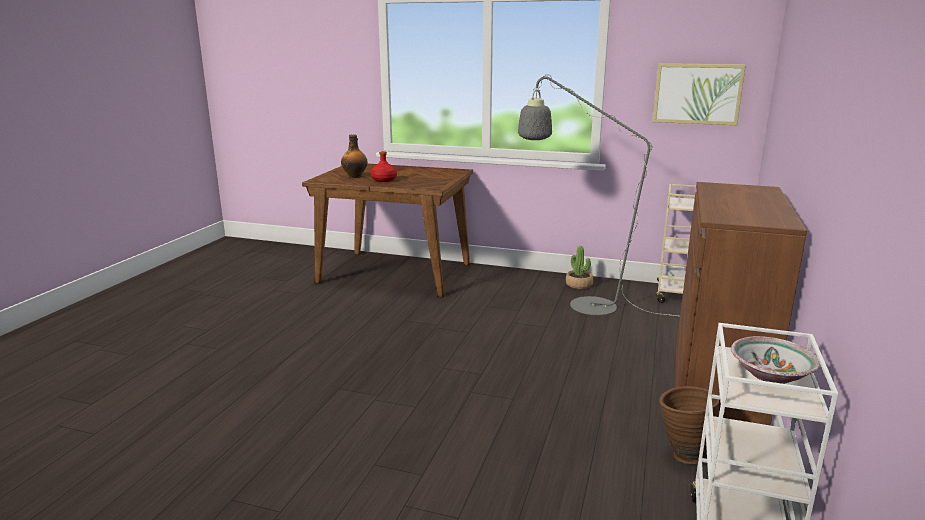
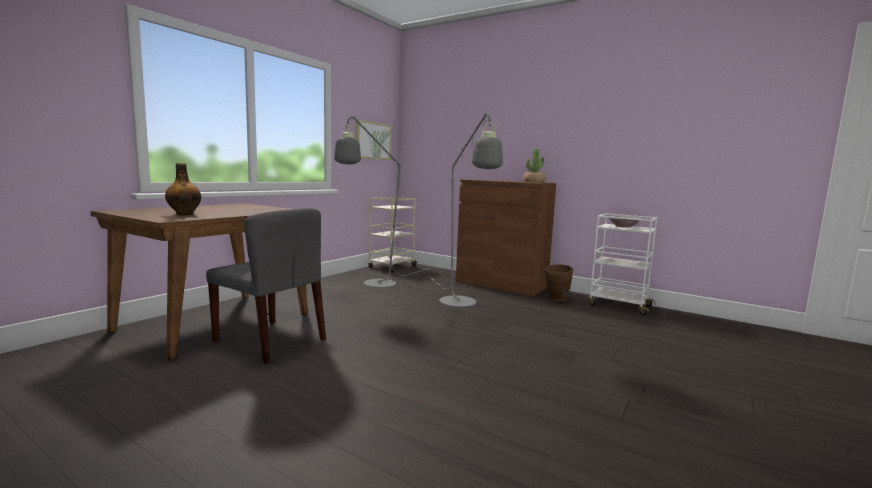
camera: 75 degrees left, 10 degrees down
red bottle [370,151,397,182] -> none
potted plant [566,246,593,289] -> potted plant moved to [524,149,546,183]
none -> grey chair [206,208,326,364]
none -> grey floor lamp [429,111,503,307]

